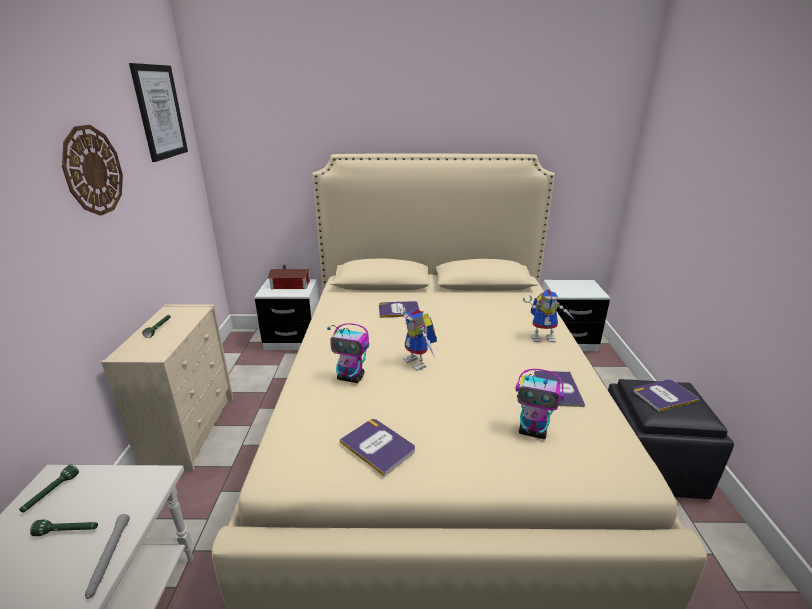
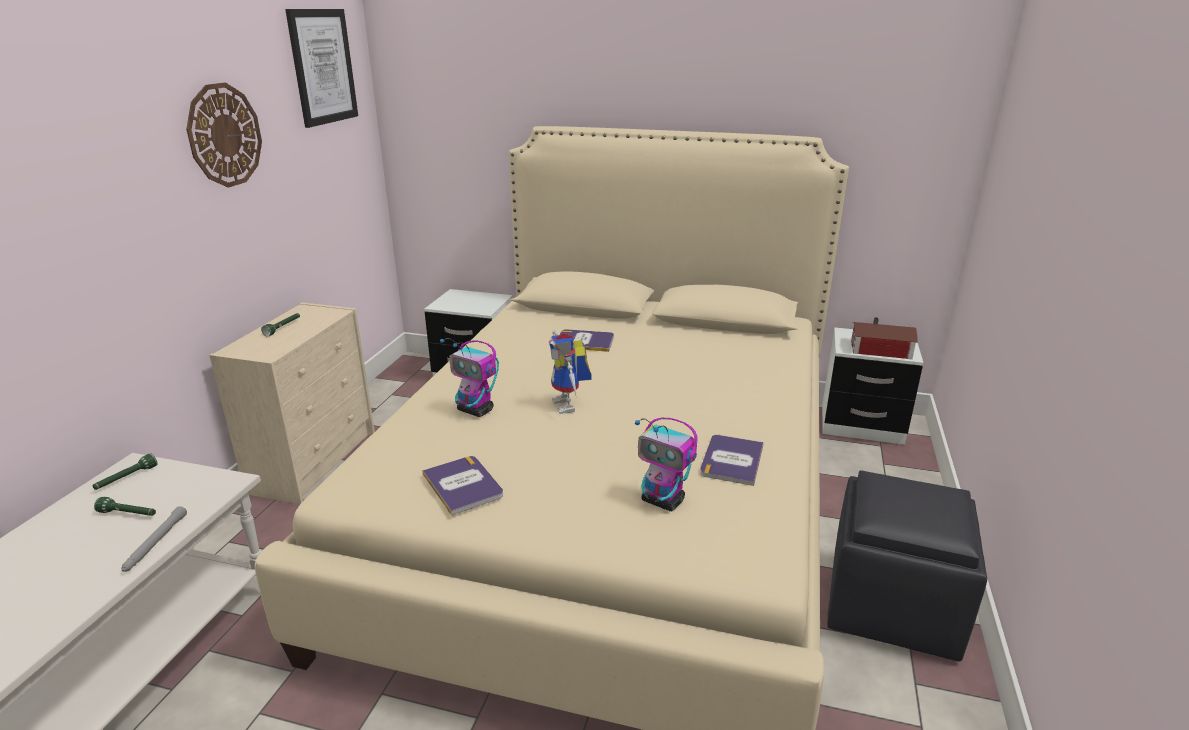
camera: 15 degrees right, 0 degrees up
toy house [268,265,310,289] -> toy house moved to [851,317,918,359]
toy robot [523,290,575,342] -> none
book [634,379,700,412] -> none

